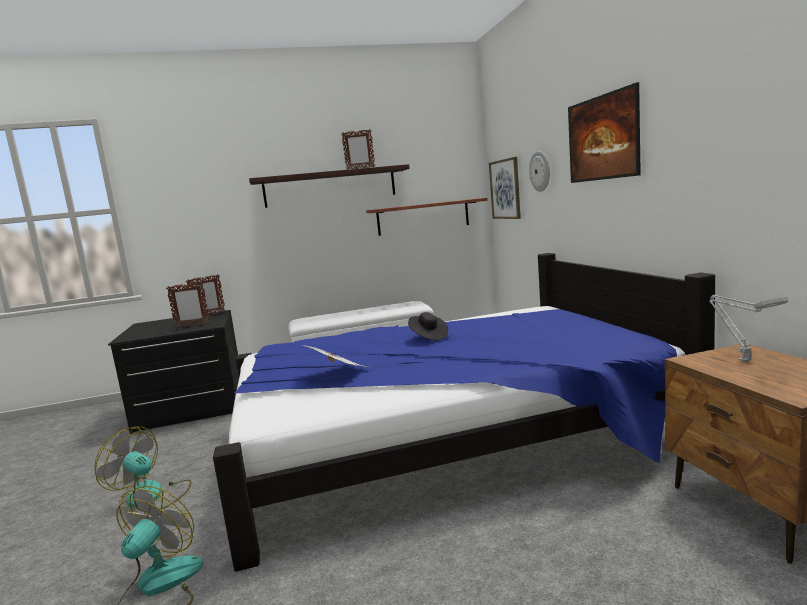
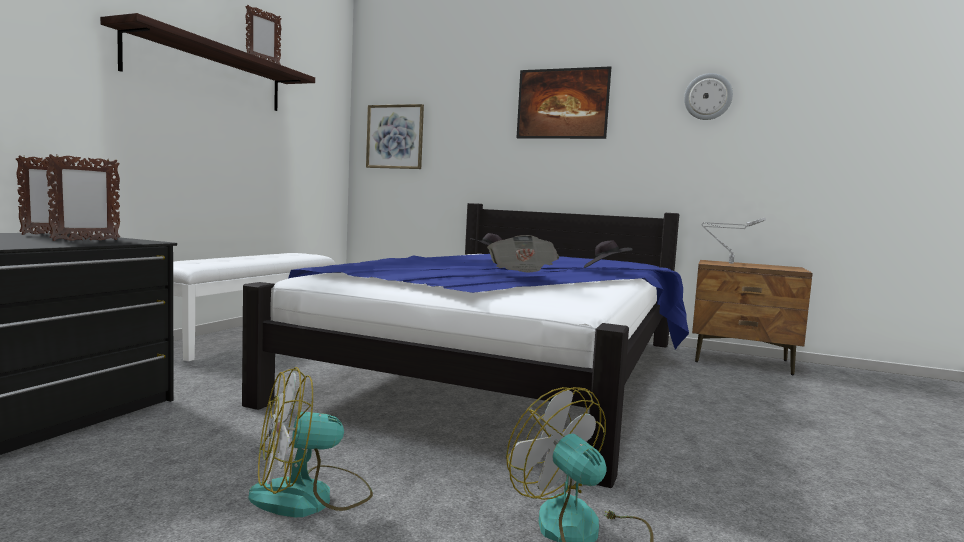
camera: 55 degrees left, 5 degrees down
shelf [366,198,488,236] -> none
wall clock [529,151,550,192] -> wall clock moved to [684,73,733,120]
none -> black hat [584,240,633,268]

